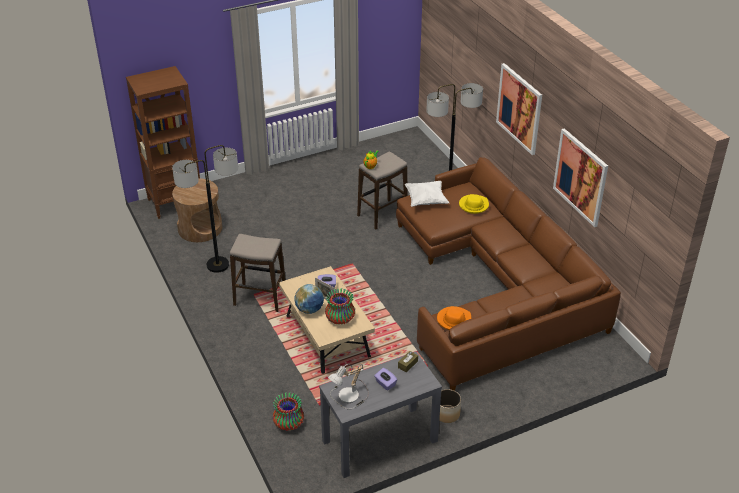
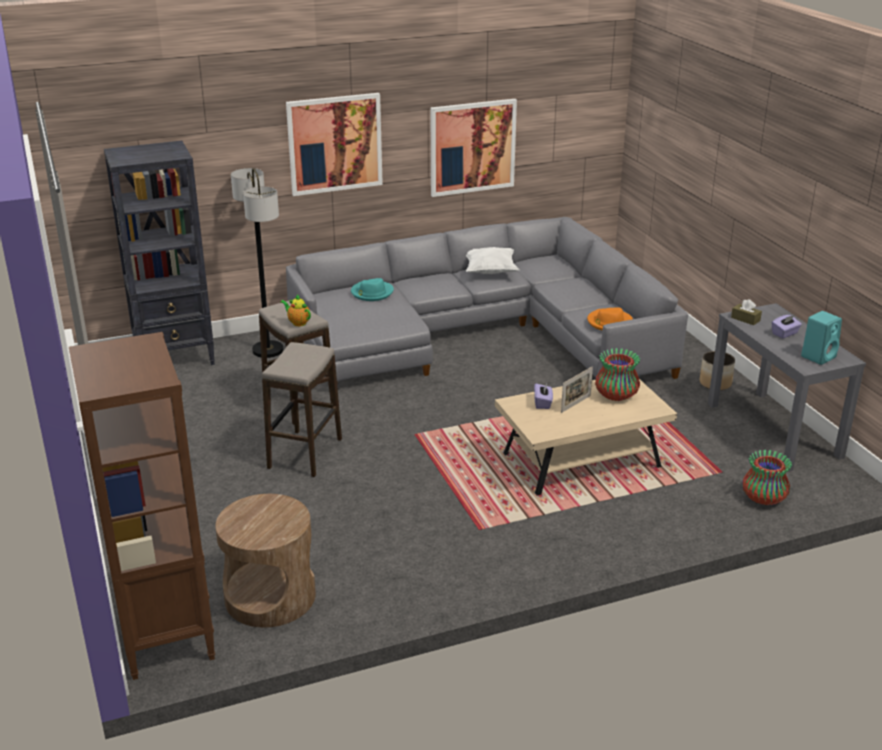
camera: 85 degrees left, 10 degrees down
floor lamp [172,145,238,273] -> none
stool [230,234,286,312] -> stool moved to [262,342,342,477]
globe [294,284,324,314] -> none
table lamp [328,364,369,409] -> turquoise speaker [801,311,842,365]
brown sofa [396,157,621,391] -> grey sofa [286,217,688,381]
white pillow [404,181,449,207] -> white pillow moved to [466,247,520,274]
yellow hat [459,194,489,214] -> turquoise hat [351,278,394,301]
none -> black bookcase [104,141,215,365]

